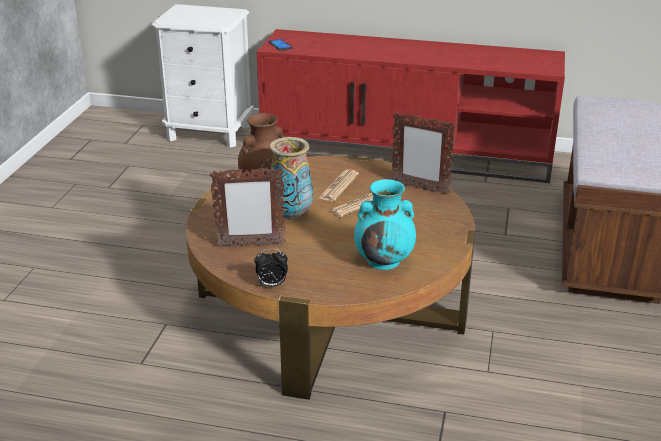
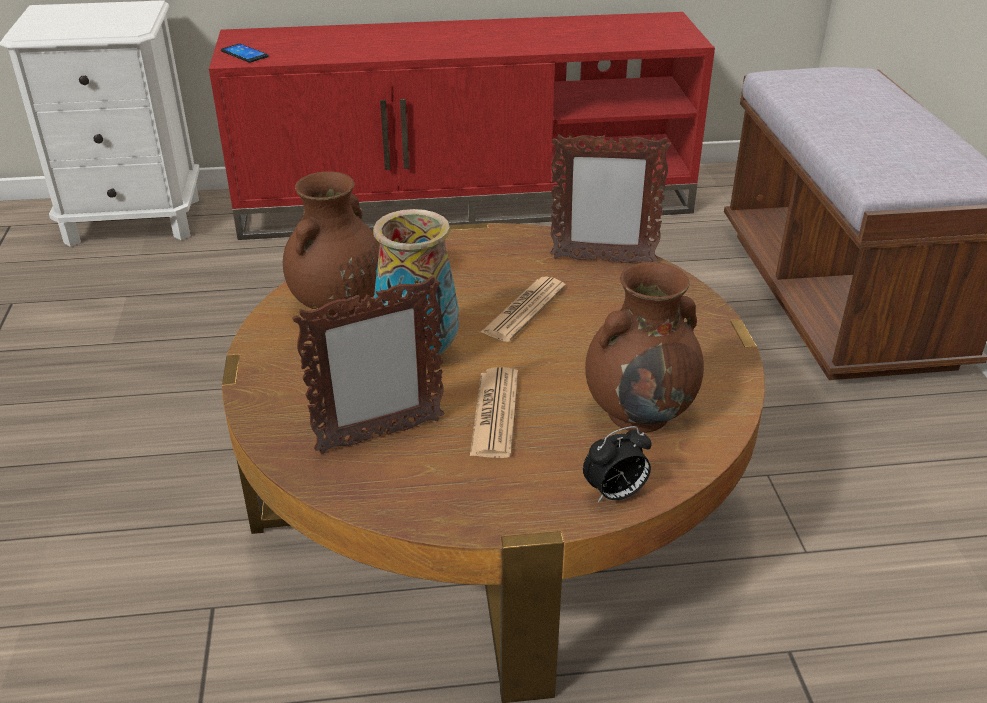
camera: 20 degrees left, 5 degrees up
alarm clock [254,248,288,287] -> alarm clock moved to [583,426,652,502]
newspaper [318,170,359,201] -> newspaper moved to [470,367,518,458]
turquoise vase [354,179,416,270] -> brown vase [585,262,704,433]

